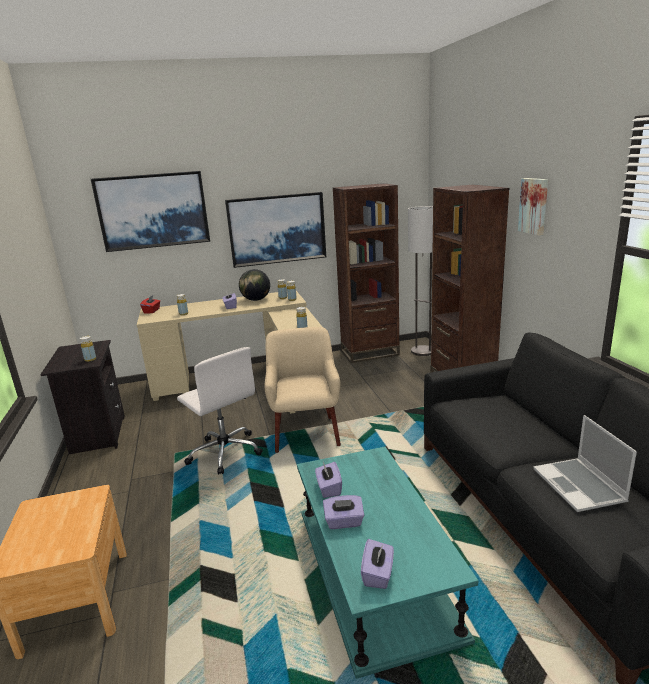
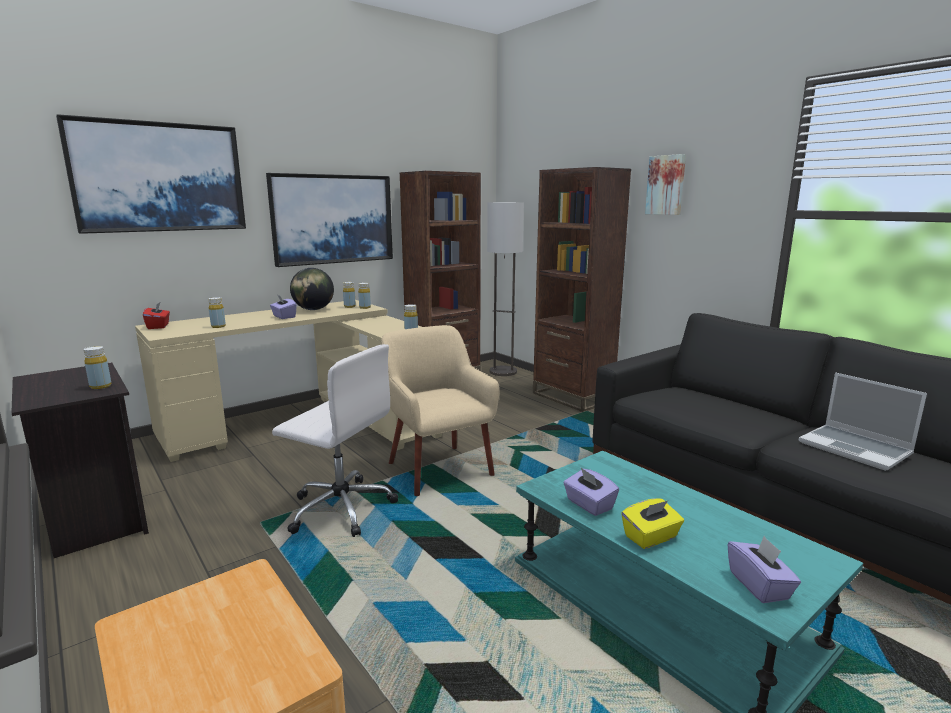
camera: 25 degrees left, 5 degrees down
purple tissue box [323,495,364,529] -> yellow tissue box [621,498,684,549]

